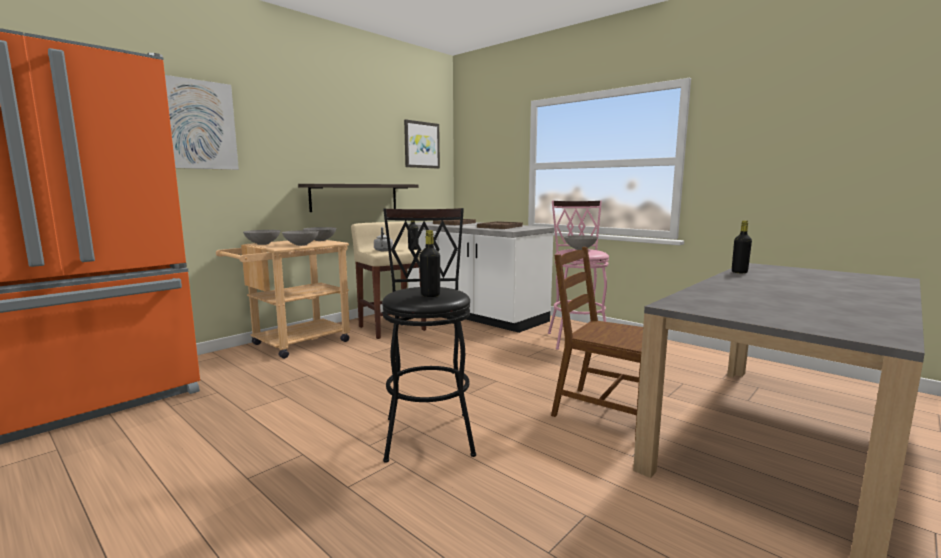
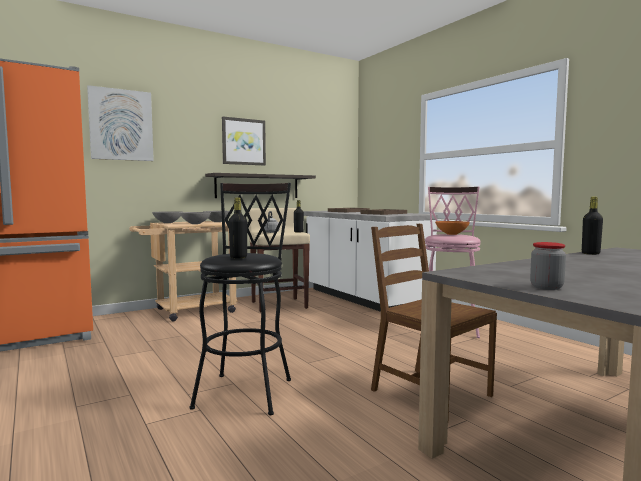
camera: 15 degrees right, 5 degrees down
picture [404,119,440,169] -> picture moved to [222,117,266,165]
grey bowl [564,235,598,250] -> orange bowl [435,221,470,235]
none -> jar [530,242,566,290]

